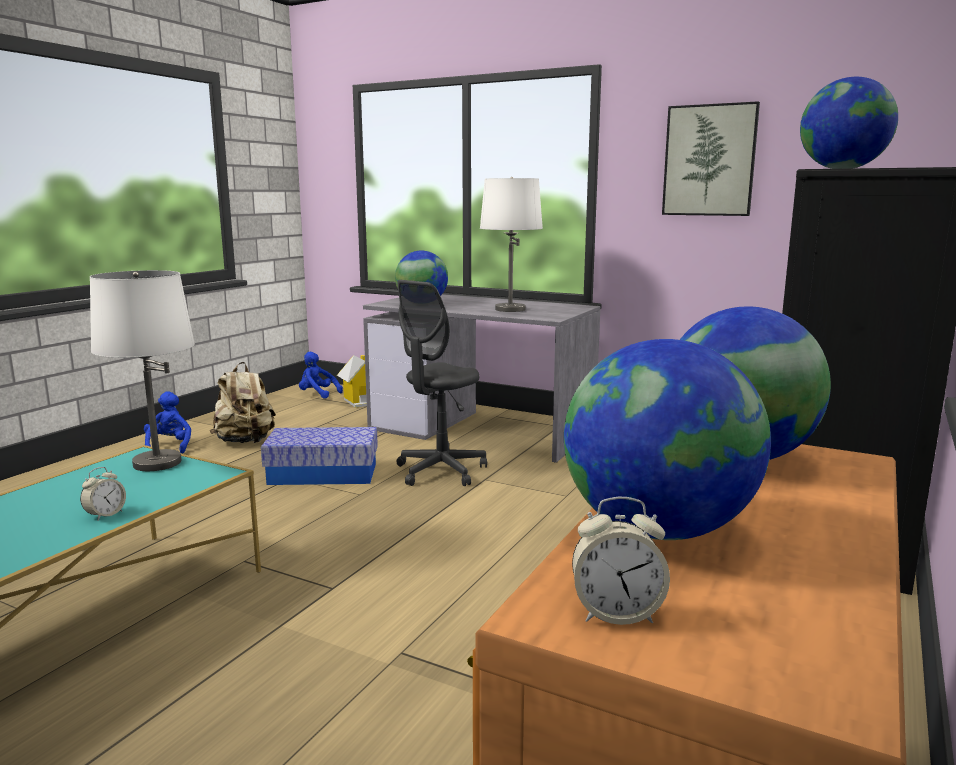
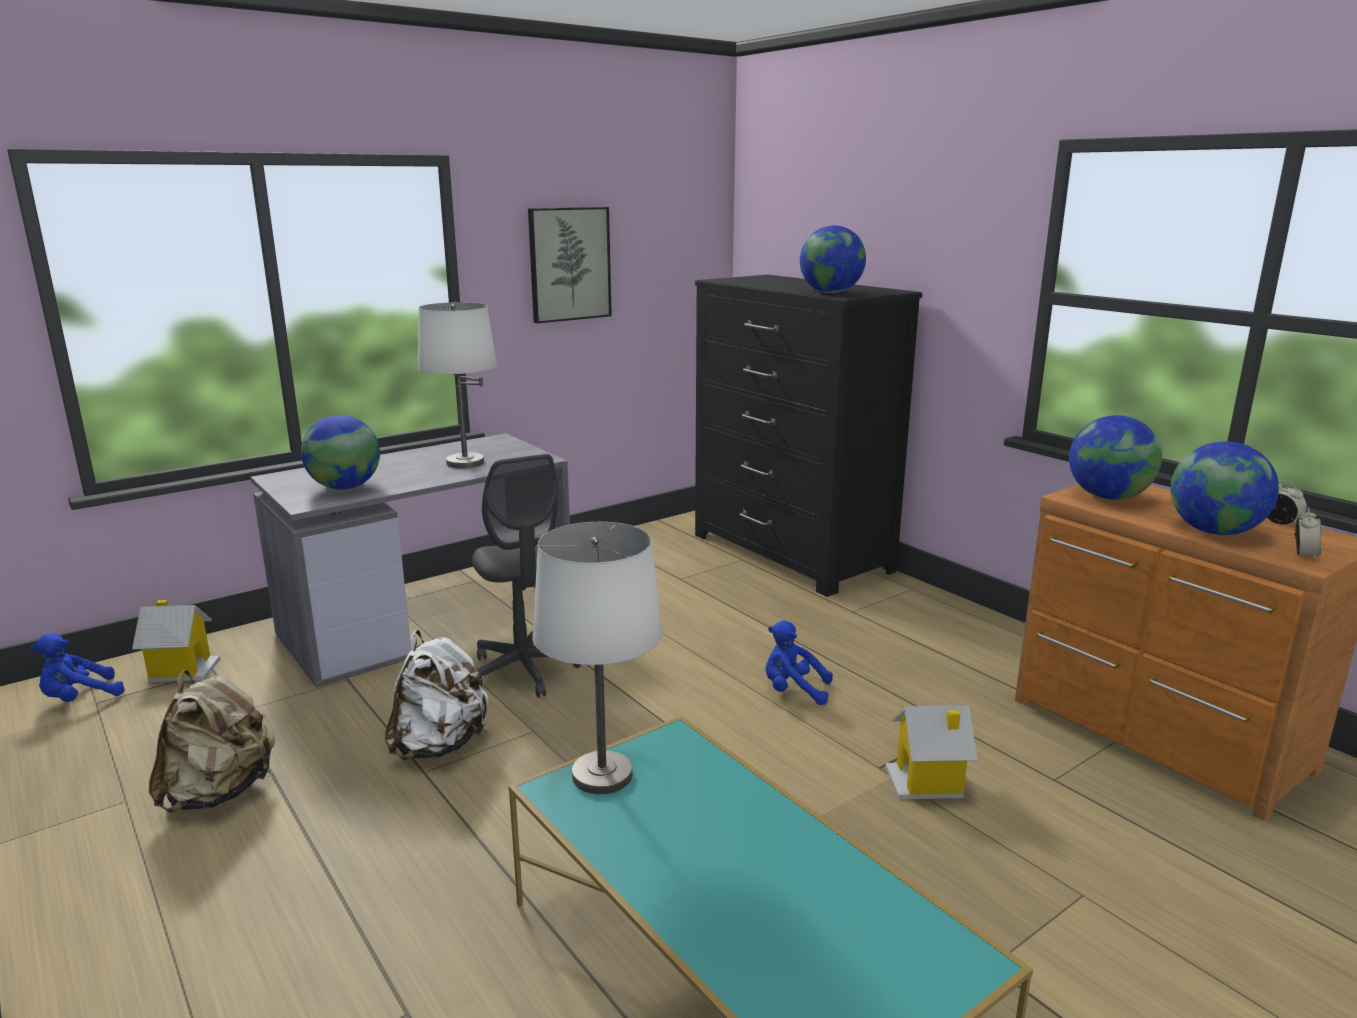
camera: 65 degrees left, 5 degrees up
alarm clock [80,467,126,521] -> alarm clock moved to [1267,480,1307,525]
blue plush toy [144,391,191,453] -> blue plush toy moved to [765,621,833,705]
storage box [261,427,378,485] -> white backpack [385,630,489,760]
none -> toy house [885,705,978,799]

